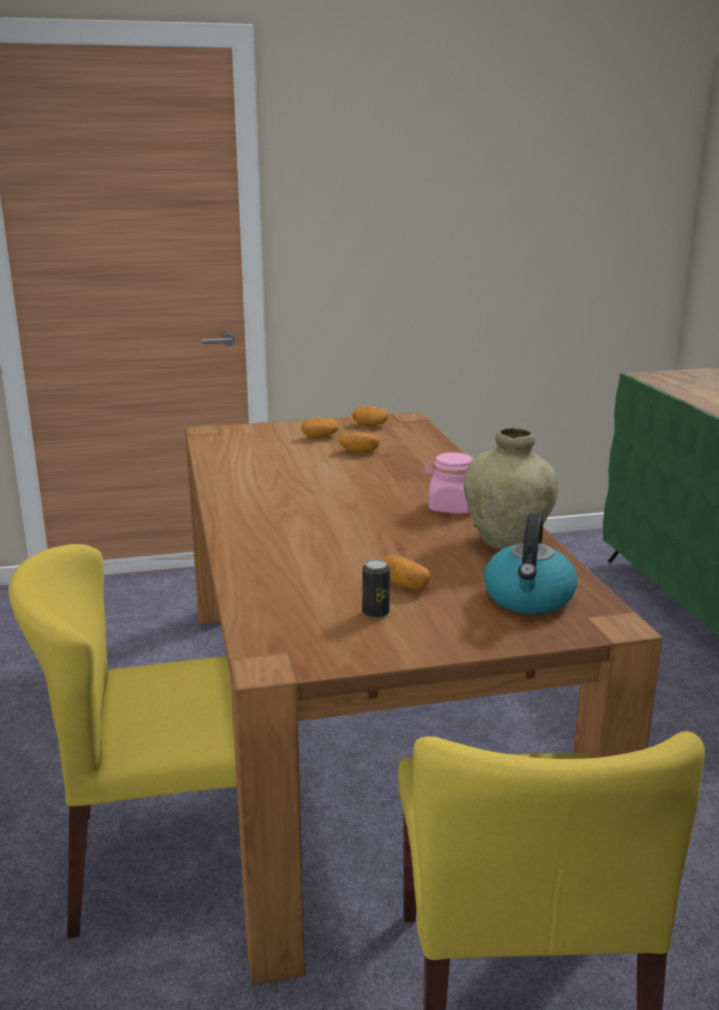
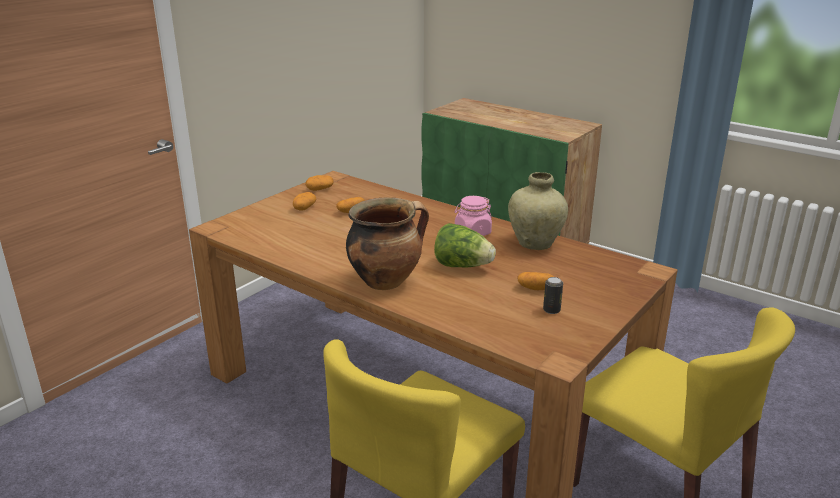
camera: 40 degrees left, 5 degrees up
kettle [484,513,578,614] -> none
none -> cooking pot [346,197,429,290]
none -> lettuce [434,223,496,267]

